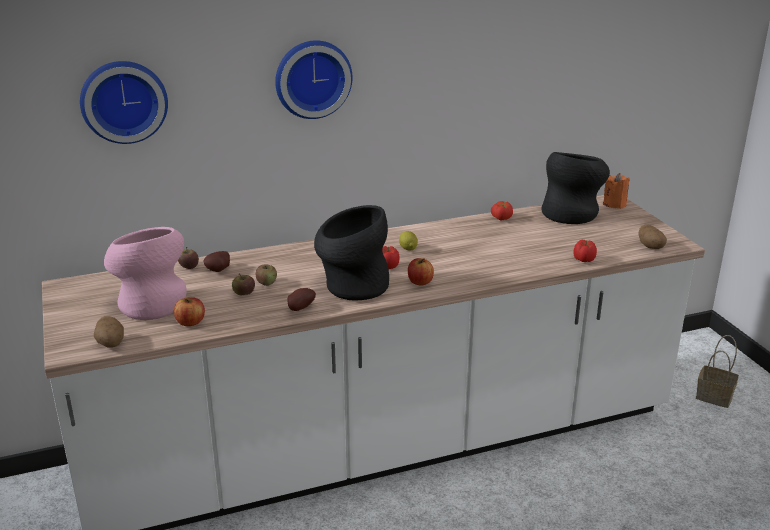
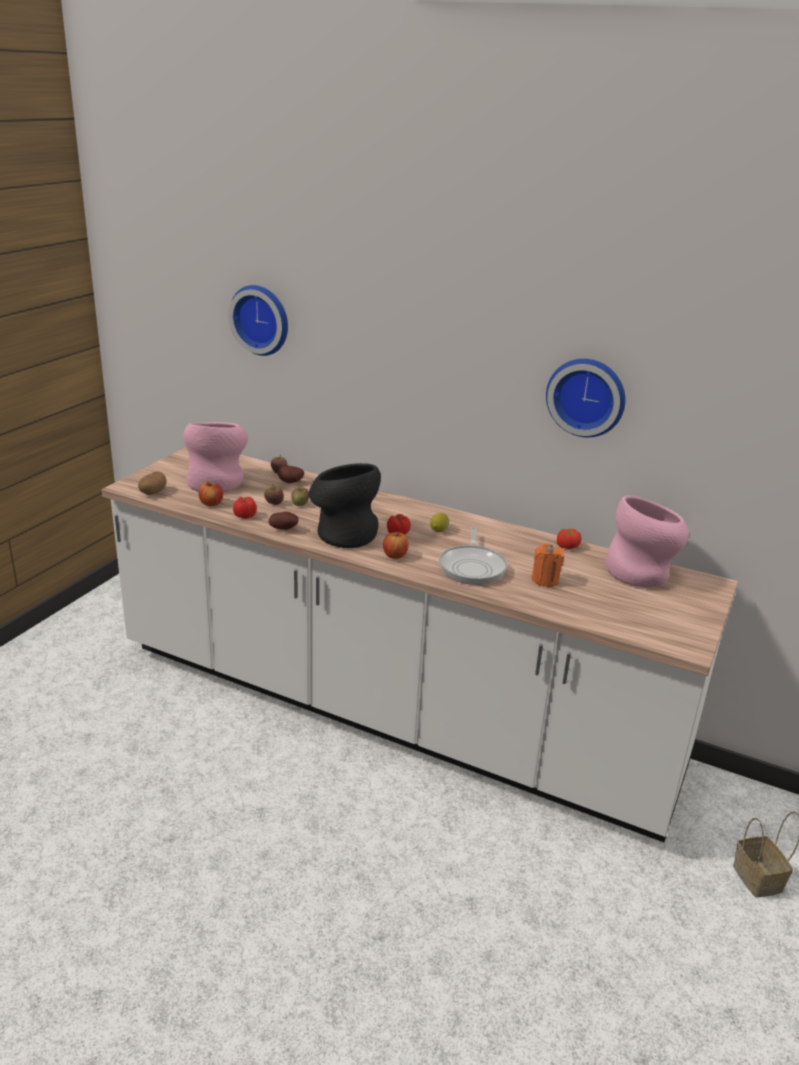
camera: 45 degrees right, 0 degrees up
wall clock [275,40,353,119] -> wall clock moved to [546,359,625,437]
black vase [541,152,610,224] -> pink vase [605,496,689,587]
tomato [574,240,597,262] -> tomato moved to [233,497,257,519]
orange candle [603,173,630,209] -> orange candle moved to [531,543,564,587]
potato [638,225,667,249] -> none
none -> frying pan [439,527,507,585]

